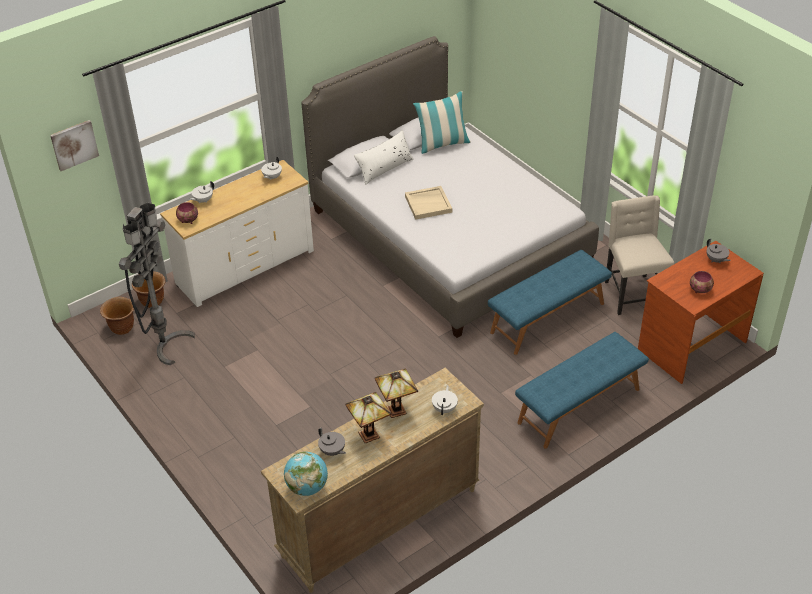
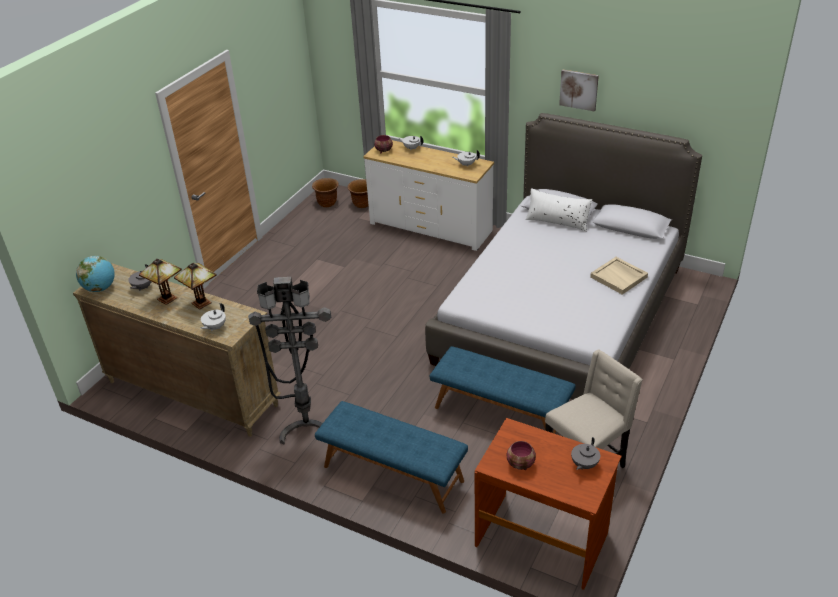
camera: 65 degrees right, 5 degrees down
picture [50,120,99,171] -> picture moved to [559,70,599,112]
grey floor lamp [119,202,195,365] -> grey floor lamp moved to [248,277,331,445]
beige tray [405,186,452,220] -> beige tray moved to [590,257,648,295]
pillow [413,91,471,154] -> none
white teapot [432,385,458,415] -> white teapot turned 135 degrees clockwise [200,303,226,331]

